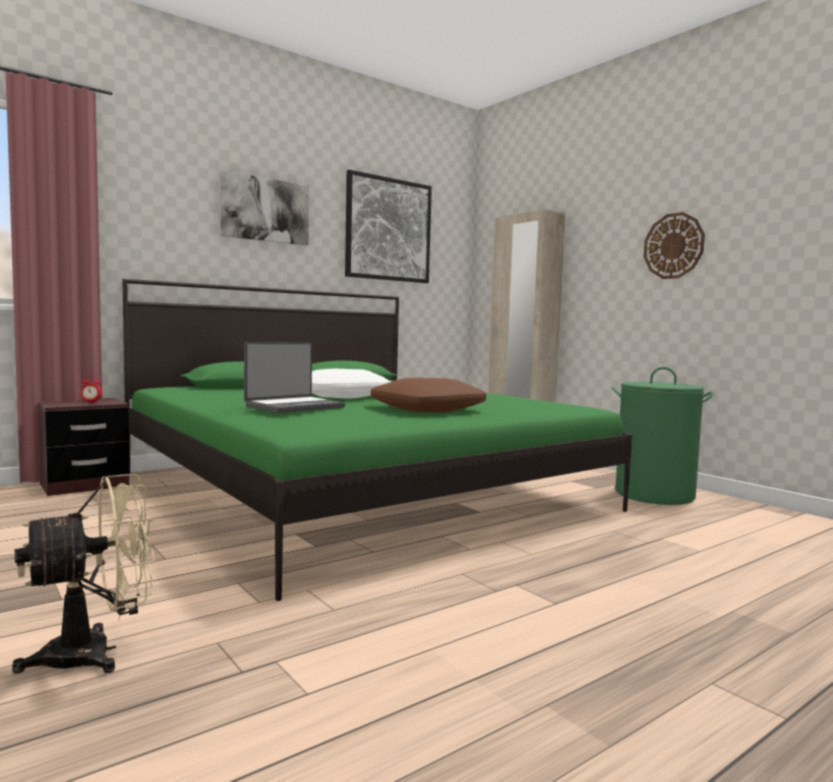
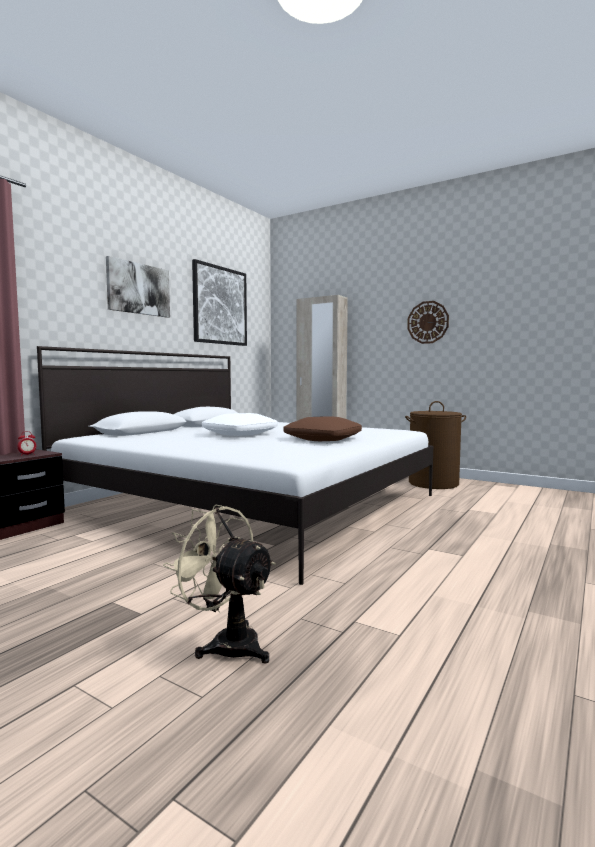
camera: 20 degrees left, 0 degrees up
beige fan [12,474,155,673] -> beige fan turned 90 degrees counterclockwise [163,505,275,664]
green bed [123,279,632,601] -> white bed [37,346,433,585]
laptop [244,342,345,414] -> none
green laundry basket [611,367,714,505] -> brown laundry basket [405,401,466,489]

